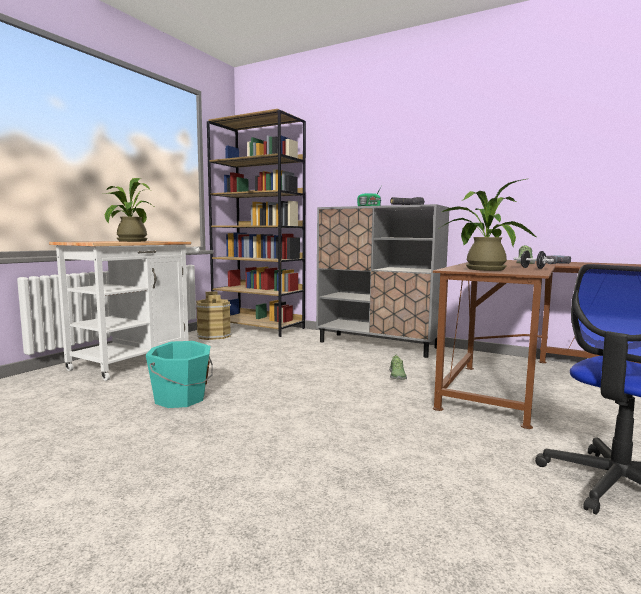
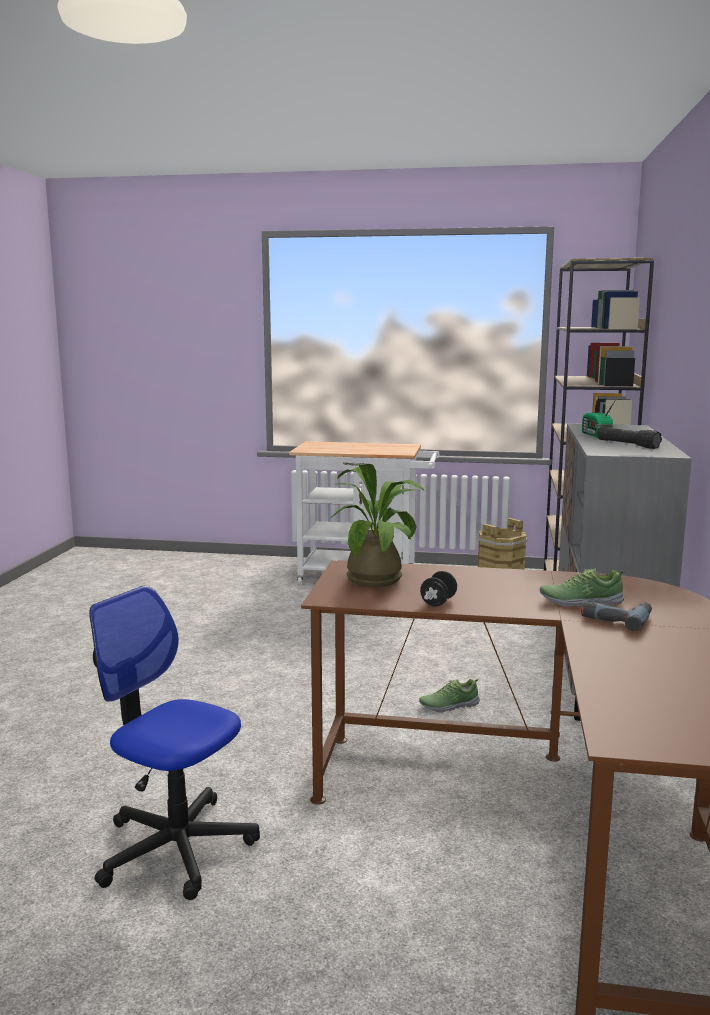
camera: 70 degrees right, 5 degrees up
potted plant [102,178,156,242] -> none
turquoise bucket [146,341,213,408] -> none

